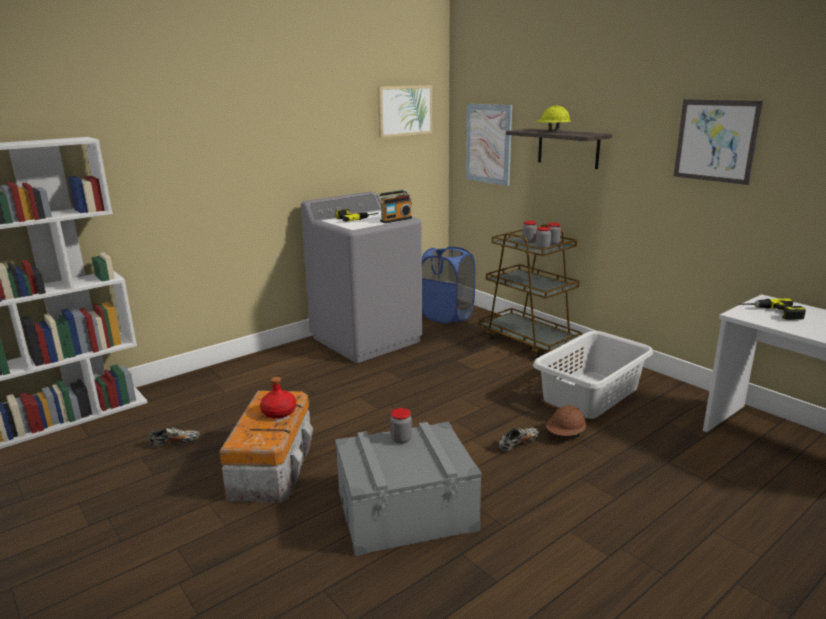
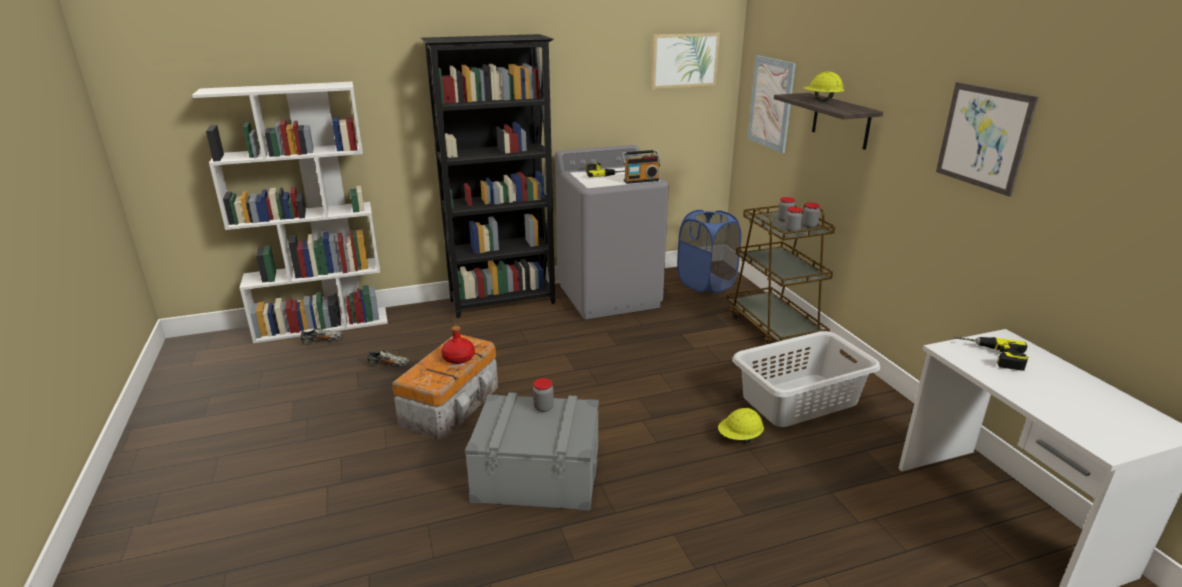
camera: 20 degrees right, 5 degrees up
shoe [499,427,539,451] -> shoe moved to [300,328,344,345]
brown hard hat [546,405,586,437] -> yellow hard hat [718,408,764,443]
none -> black bookcase [420,34,555,318]

